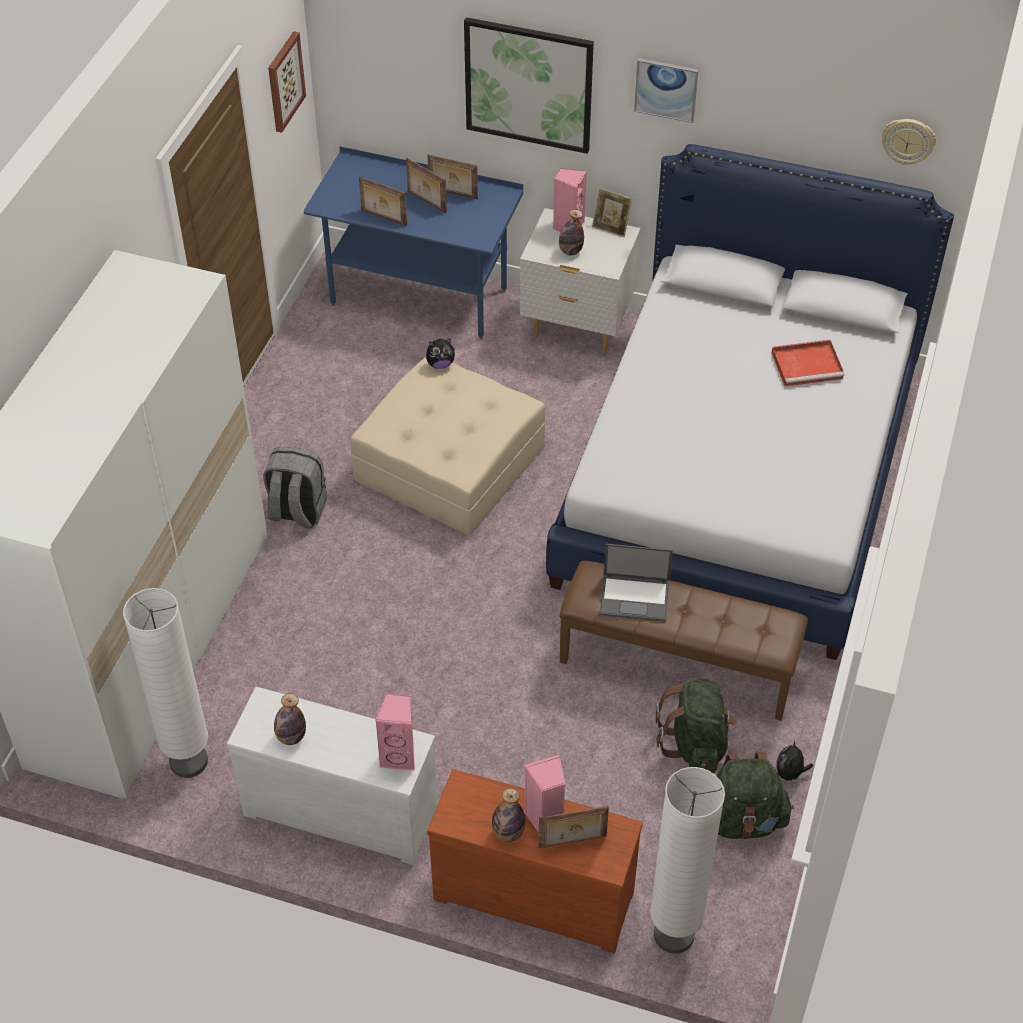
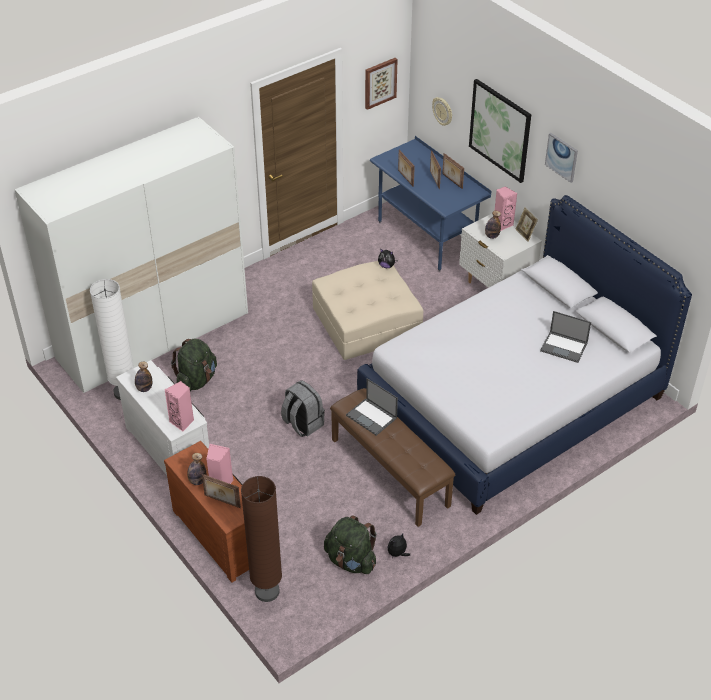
camera: 35 degrees right, 5 degrees down
grey backpack [263,447,327,528] -> grey backpack moved to [281,380,325,437]
white floor lamp [650,767,725,954] -> brown floor lamp [241,476,282,602]
green backpack [656,678,737,774] -> green backpack moved to [171,339,217,391]
red tray [772,340,844,387] -> laptop [540,311,591,363]
wall clock [882,119,936,165] -> wall clock moved to [432,97,452,126]

